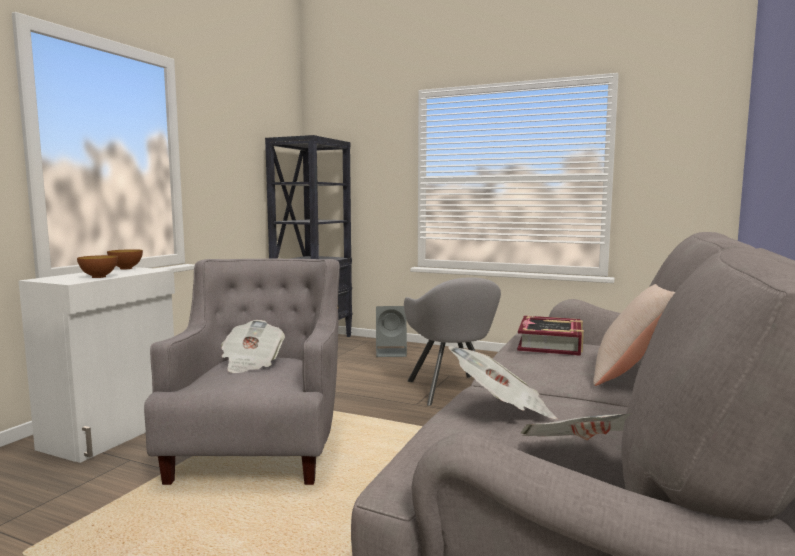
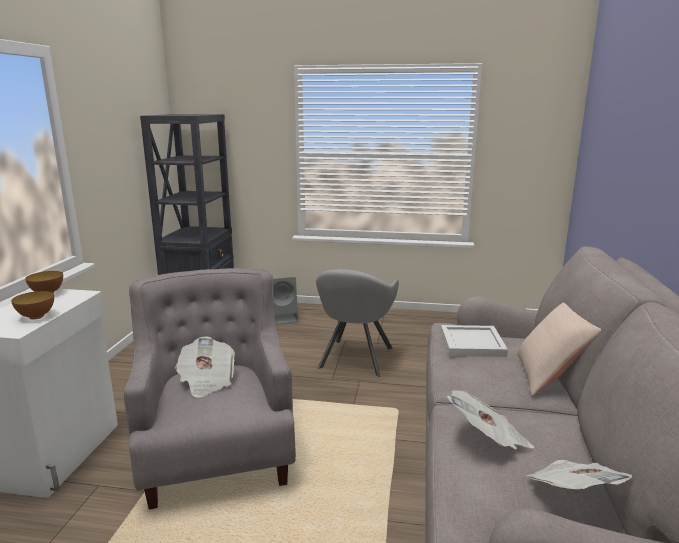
camera: 15 degrees left, 10 degrees up
grey armchair [404,277,501,406] -> grey armchair turned 45 degrees clockwise [316,269,399,377]
book [517,316,584,356] -> white tray [441,325,508,357]

